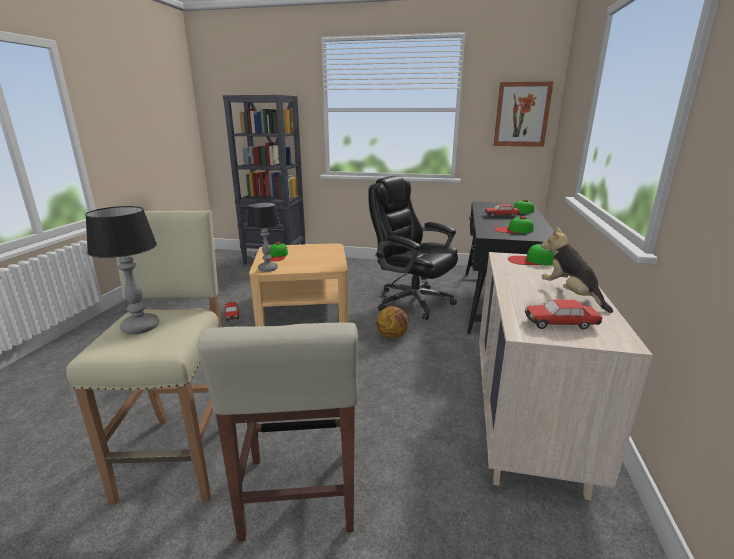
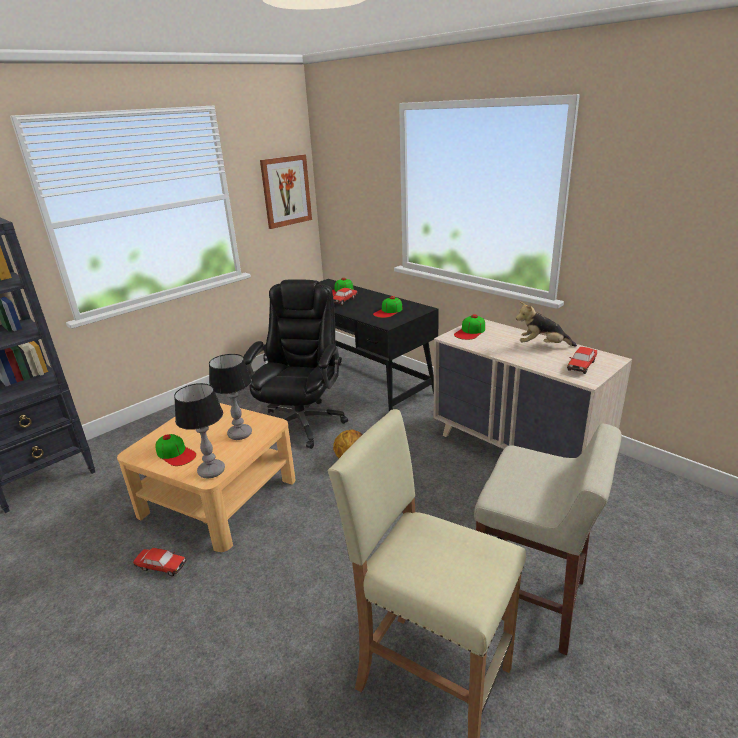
camera: 55 degrees left, 5 degrees up
table lamp [85,206,159,334] -> table lamp moved to [209,354,252,440]
black office chair [368,176,458,320] -> black office chair turned 120 degrees clockwise [243,279,348,449]

